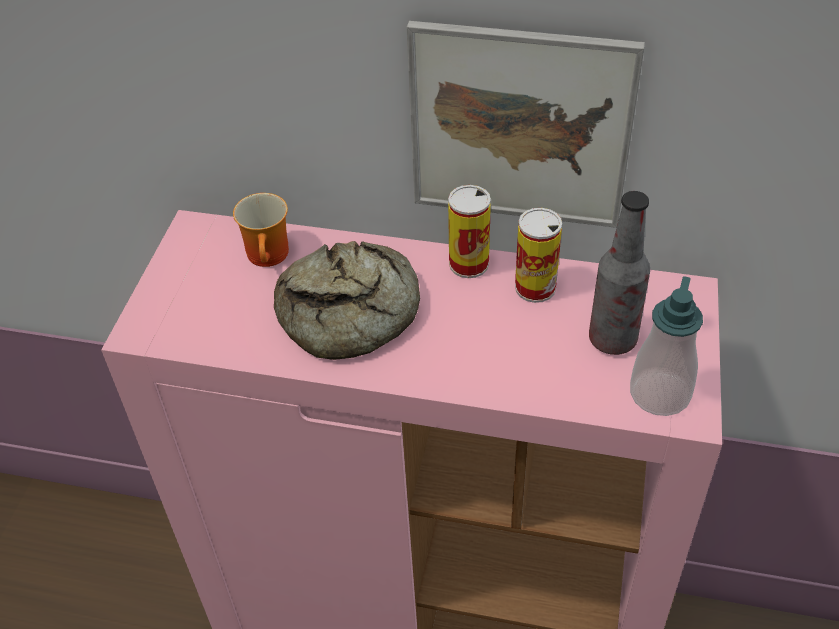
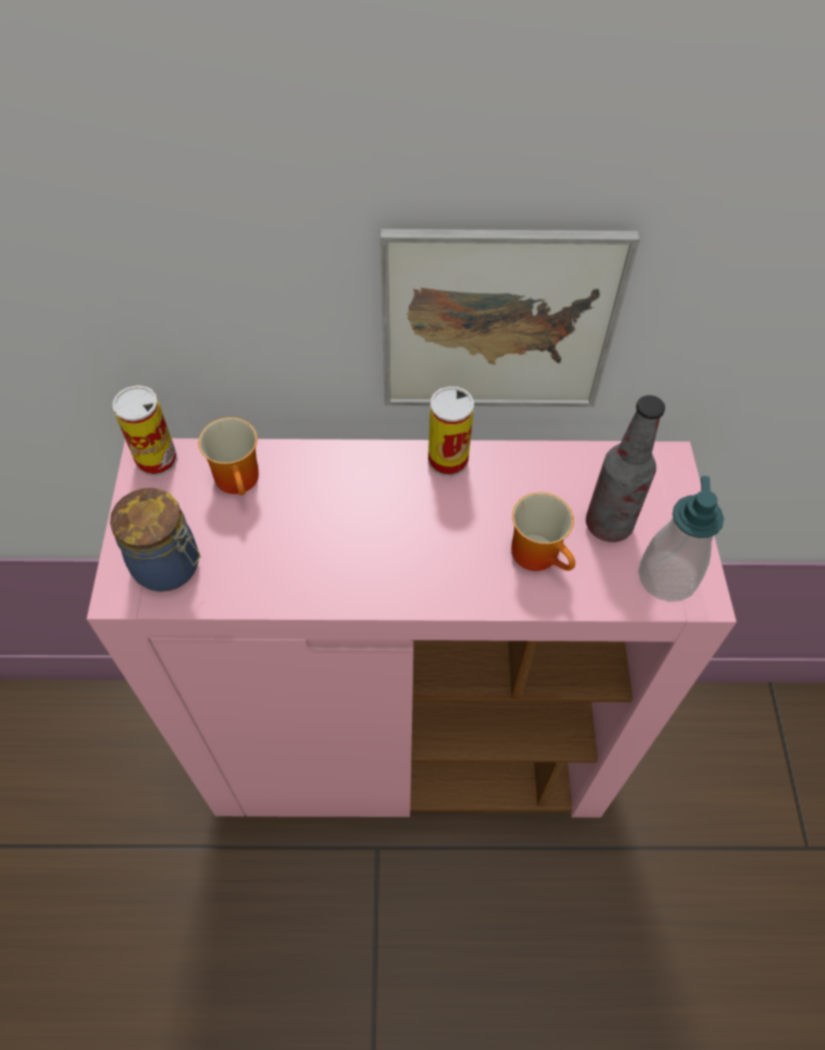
camera: 15 degrees left, 10 degrees up
bread [274,241,420,360] -> none
can [515,208,562,303] -> can moved to [112,385,178,476]
none -> jar [110,488,201,592]
none -> mug [511,492,575,571]

